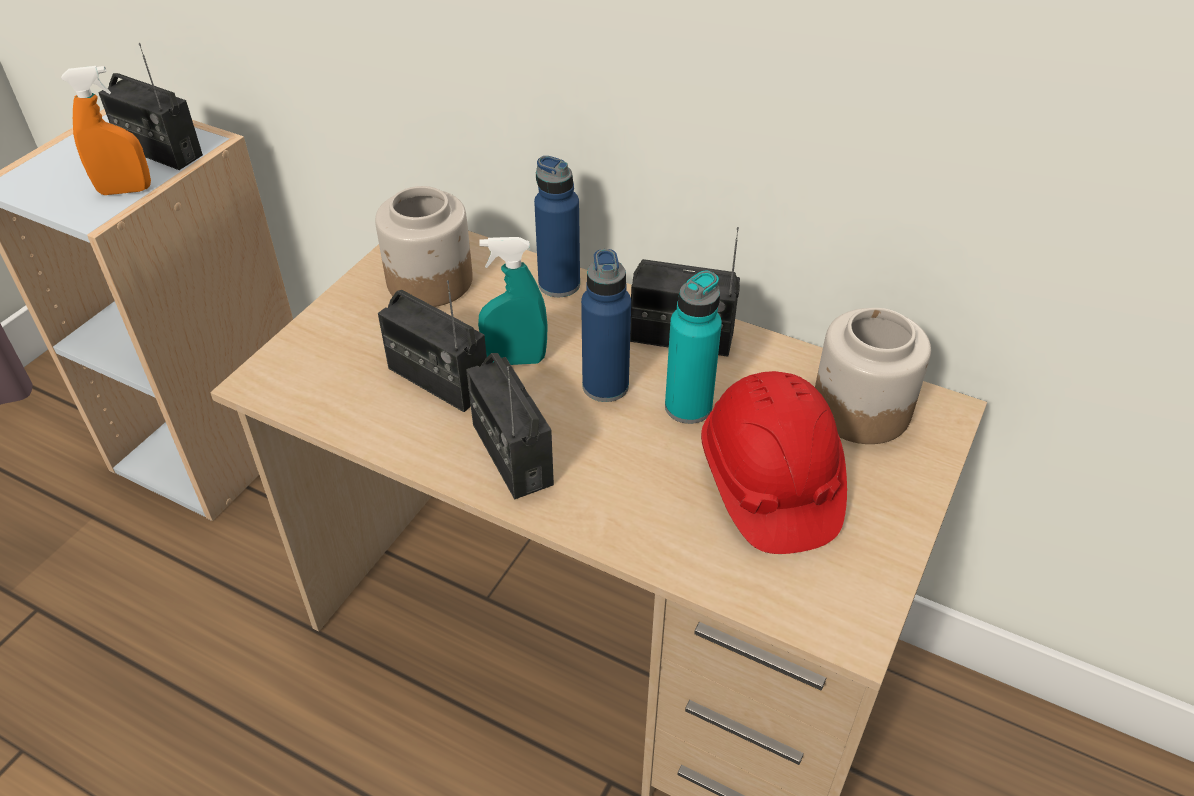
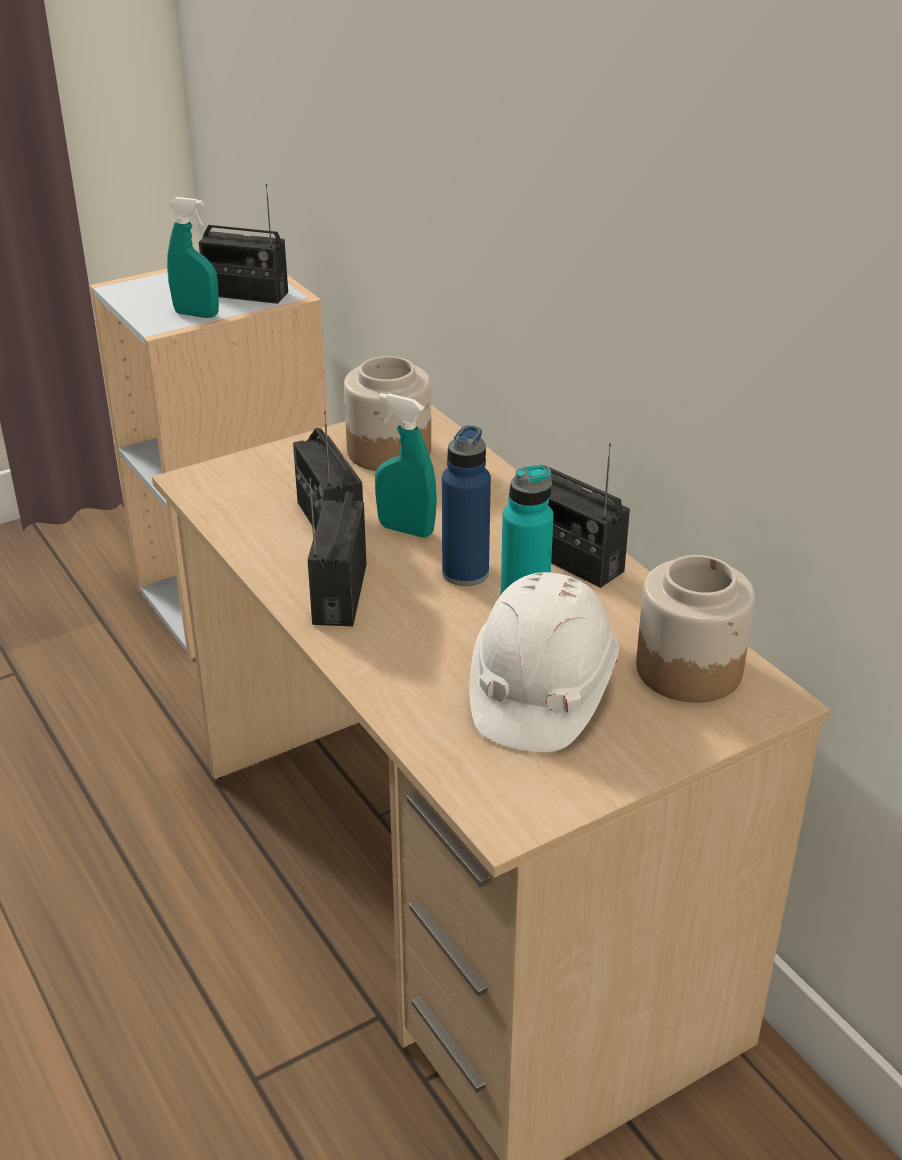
camera: 30 degrees right, 10 degrees down
orange spray bottle [61,66,151,195] -> turquoise spray bottle [167,197,219,318]
radio [98,43,203,170] -> radio turned 45 degrees counterclockwise [199,184,288,304]
blue bottle [534,156,580,297] -> none
red hard hat [701,371,847,554] -> white hard hat [470,572,619,753]

